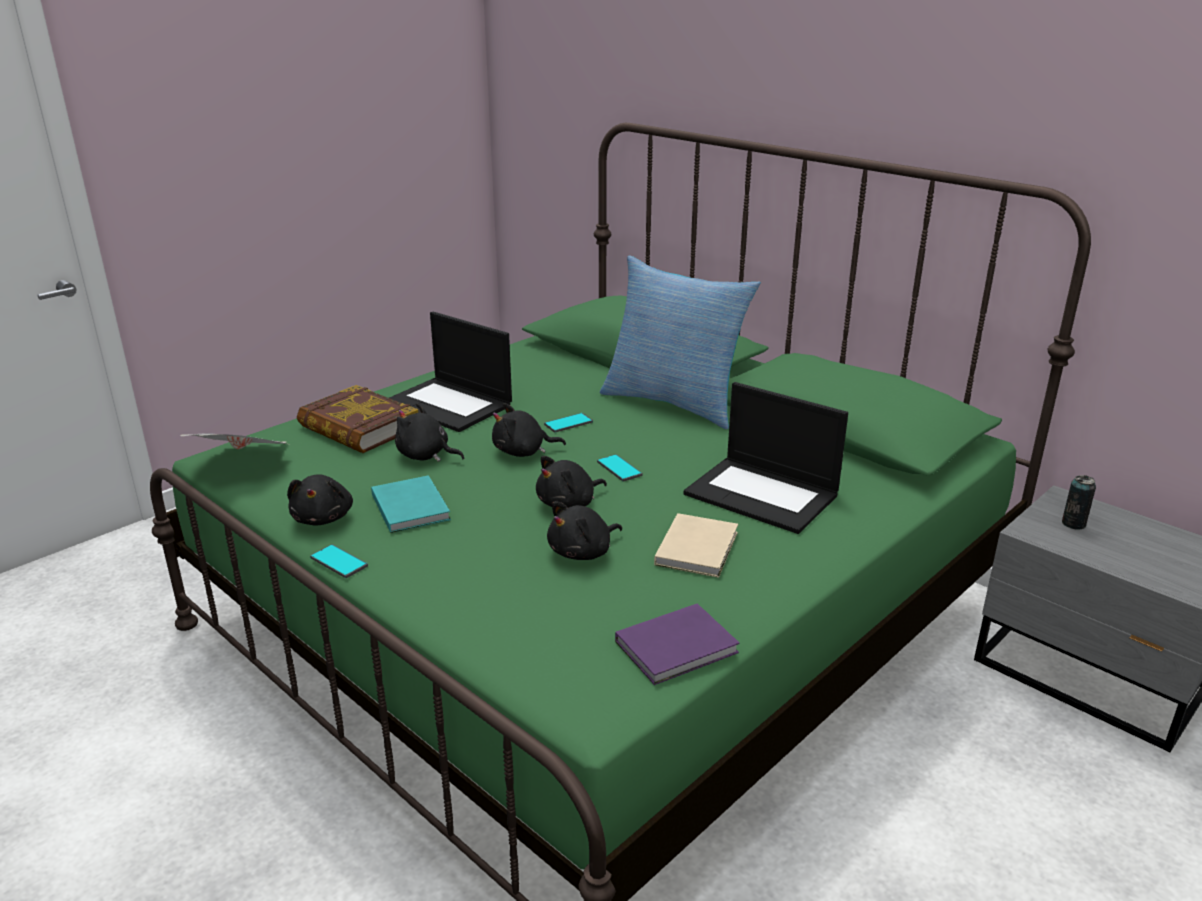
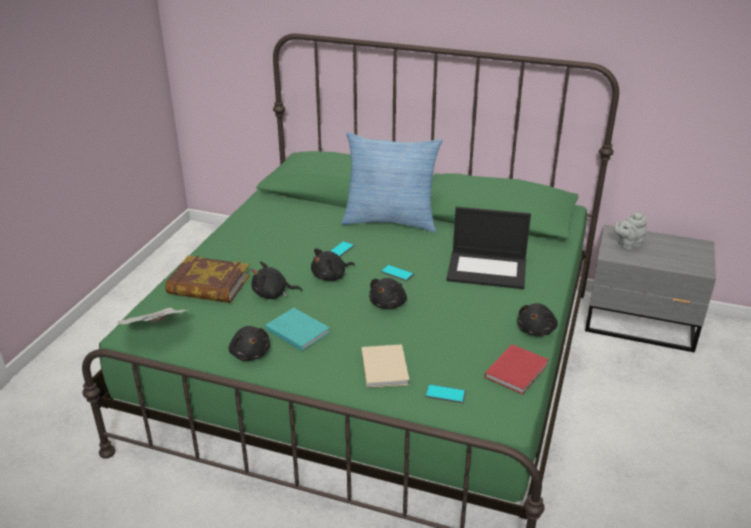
camera: 25 degrees left, 5 degrees up
phone [310,544,368,578] -> phone moved to [425,384,466,404]
laptop [389,312,512,432] -> none
black plush toy [547,501,622,560] -> black plush toy moved to [517,303,558,336]
purple book [615,604,740,685] -> red book [485,344,549,395]
beige book [654,513,738,578] -> beige book moved to [361,344,410,388]
can [1062,475,1096,530] -> grey teapot [614,212,648,250]

